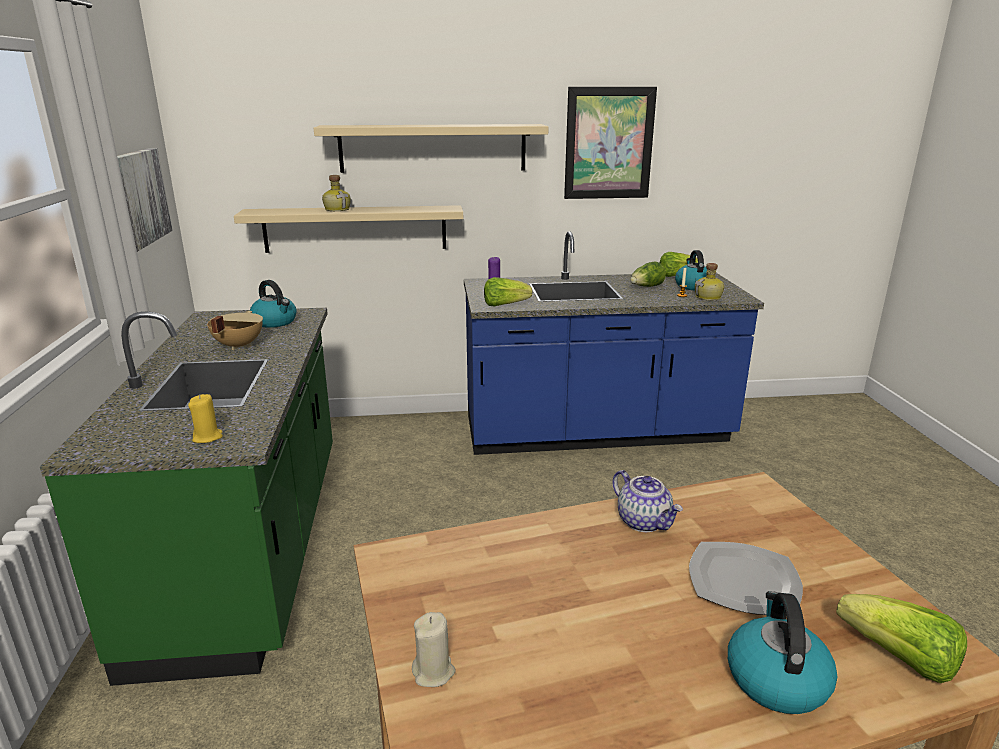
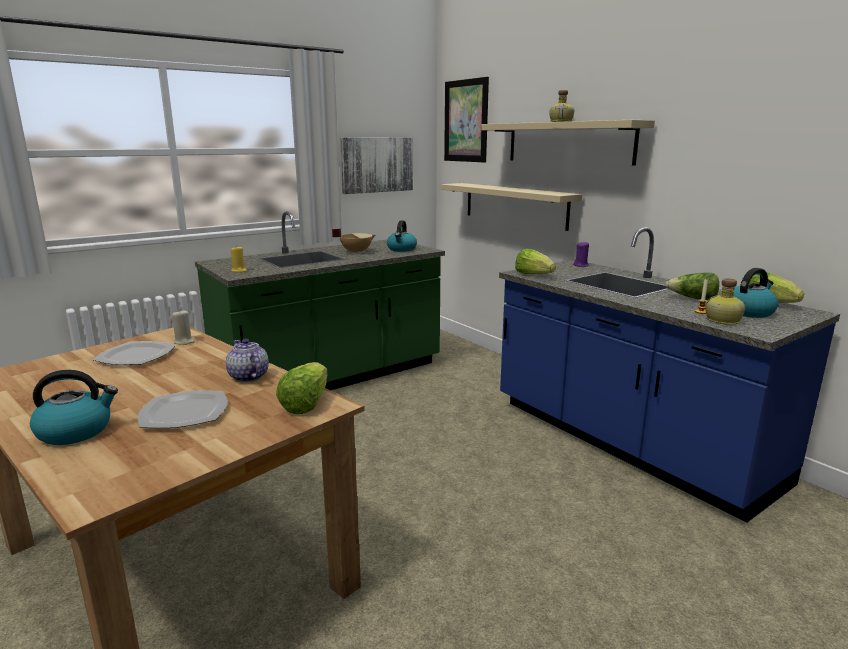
camera: 60 degrees right, 5 degrees down
bottle [322,175,351,211] -> bottle moved to [549,90,574,122]
beige candle [412,612,456,687] -> beige candle moved to [172,309,195,345]
picture [564,87,657,199] -> picture moved to [444,77,489,162]
teapot [612,470,683,532] -> teapot turned 120 degrees clockwise [226,339,269,382]
lettuce [836,594,967,683] -> lettuce moved to [276,362,328,414]
none -> plate [93,341,176,365]

